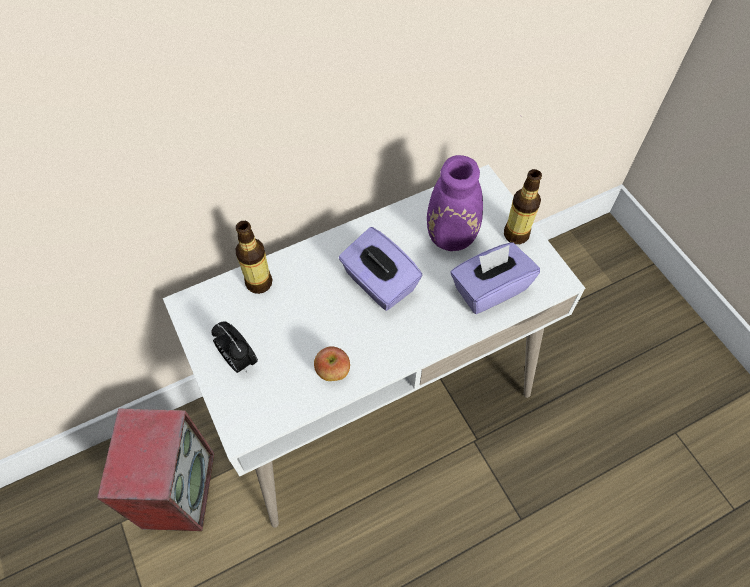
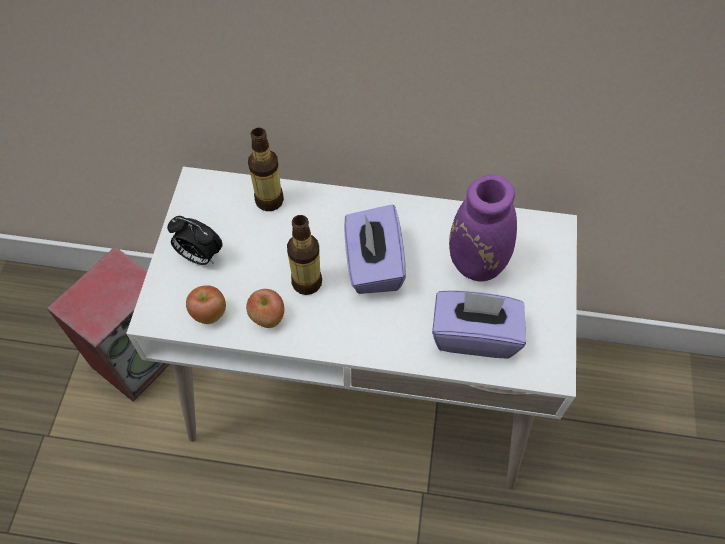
camera: 35 degrees right, 0 degrees up
alarm clock [211,321,258,373] -> alarm clock turned 60 degrees counterclockwise [167,216,223,265]
bottle [504,169,542,244] -> bottle moved to [287,215,322,295]
none -> apple [186,285,226,324]

